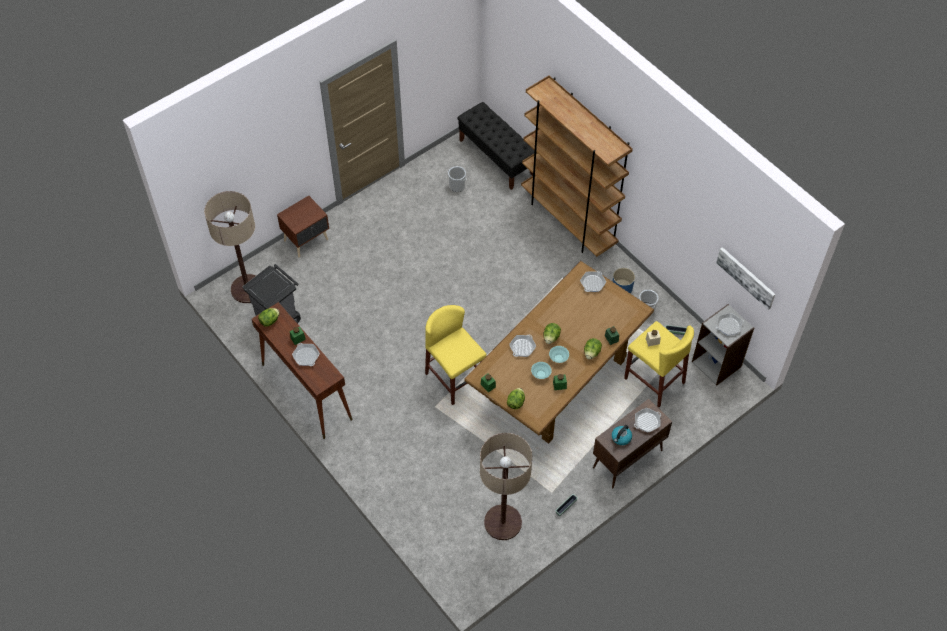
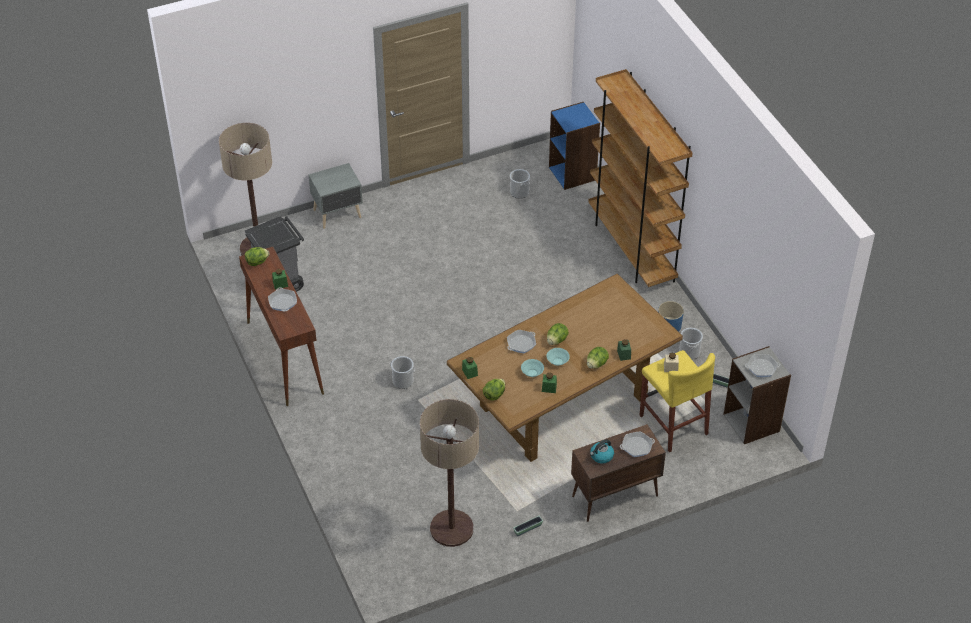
camera: 15 degrees right, 10 degrees down
brown nightstand [277,196,329,257] -> grey nightstand [308,163,363,229]
yellow stool [425,305,487,405] -> none
black bench [457,102,535,190] -> blue bookcase [549,102,600,190]
frying pan [580,271,606,292] -> none
picture [716,247,775,310] -> none
none -> bucket [390,356,415,389]

